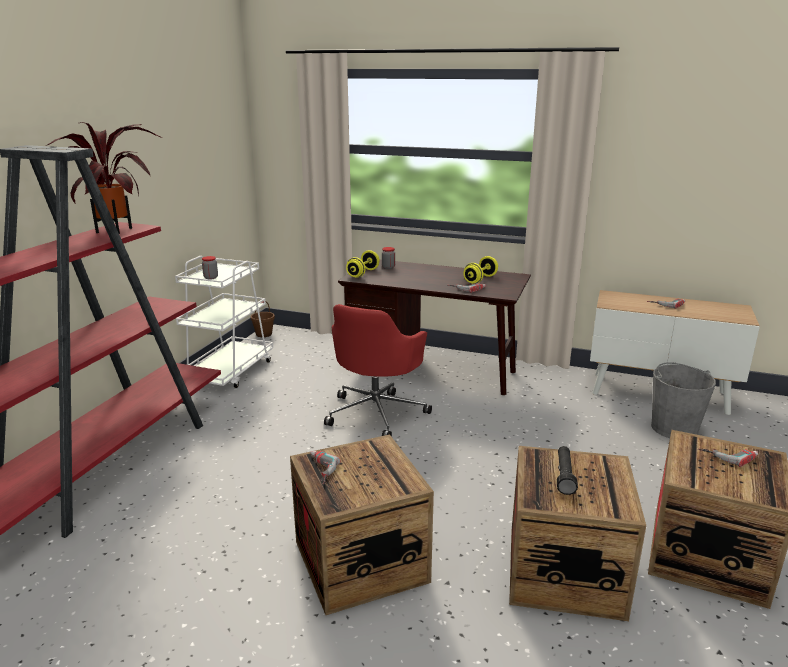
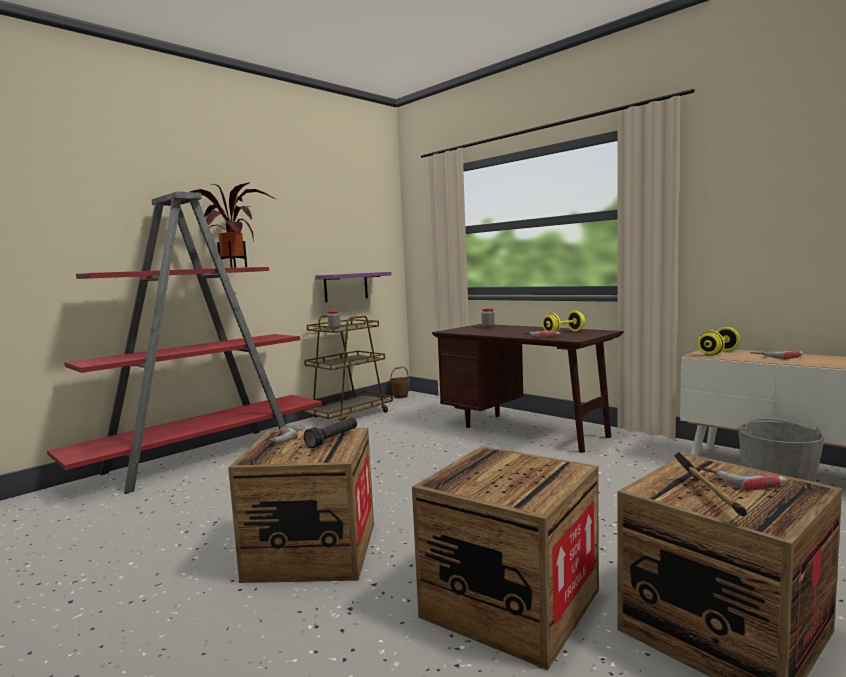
camera: 25 degrees right, 15 degrees down
white cart [175,256,273,388] -> brown cart [302,315,393,421]
red office chair [324,304,432,437] -> none
yellow dumbbell [346,250,379,278] -> yellow dumbbell moved to [698,327,740,356]
black flashlight [557,446,578,495] -> black flashlight moved to [304,417,357,448]
none -> purple shelf [315,272,392,302]
none -> hammer [674,451,747,516]

